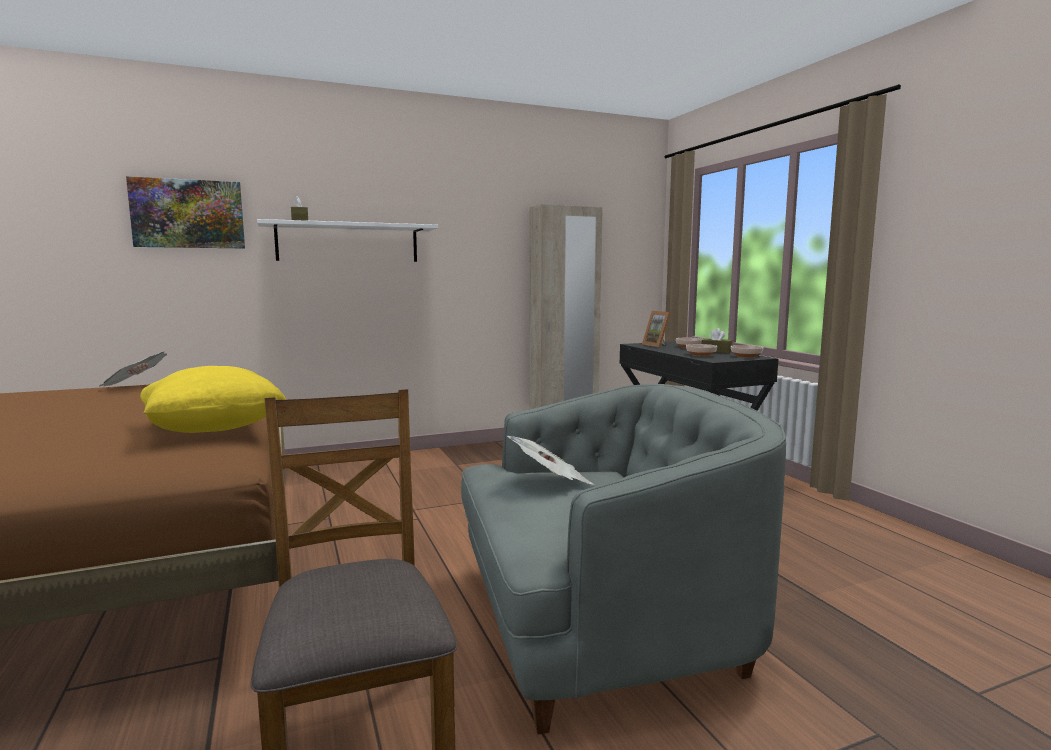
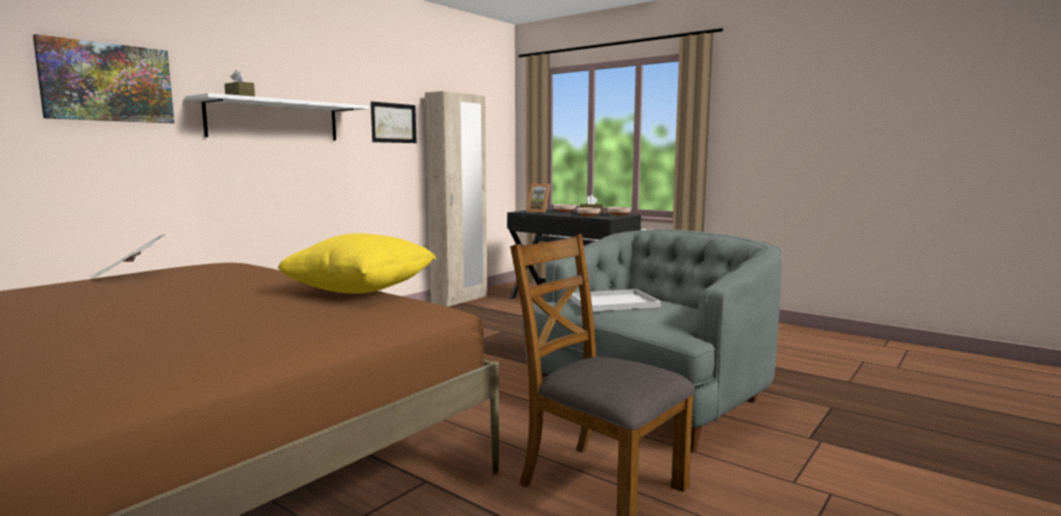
camera: 30 degrees left, 0 degrees up
newspaper [507,436,594,485] -> white tray [569,289,661,312]
none -> picture [371,101,417,143]

